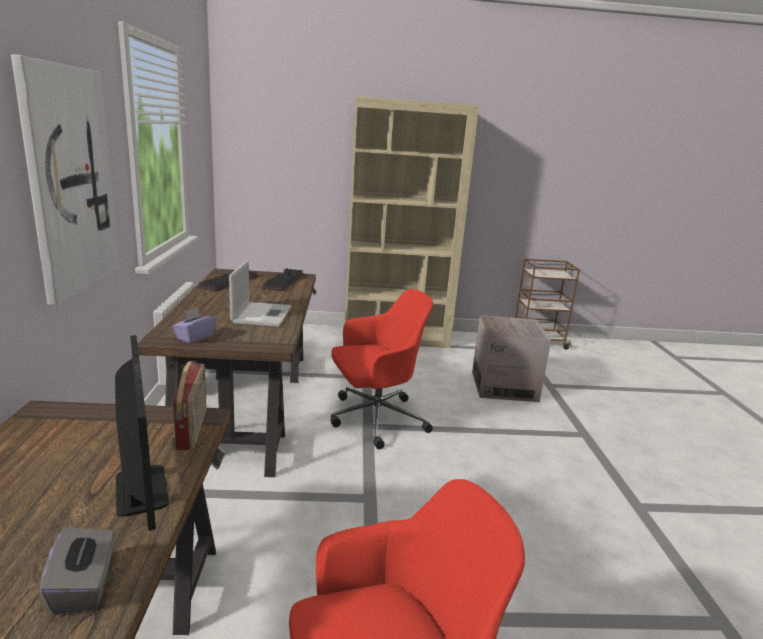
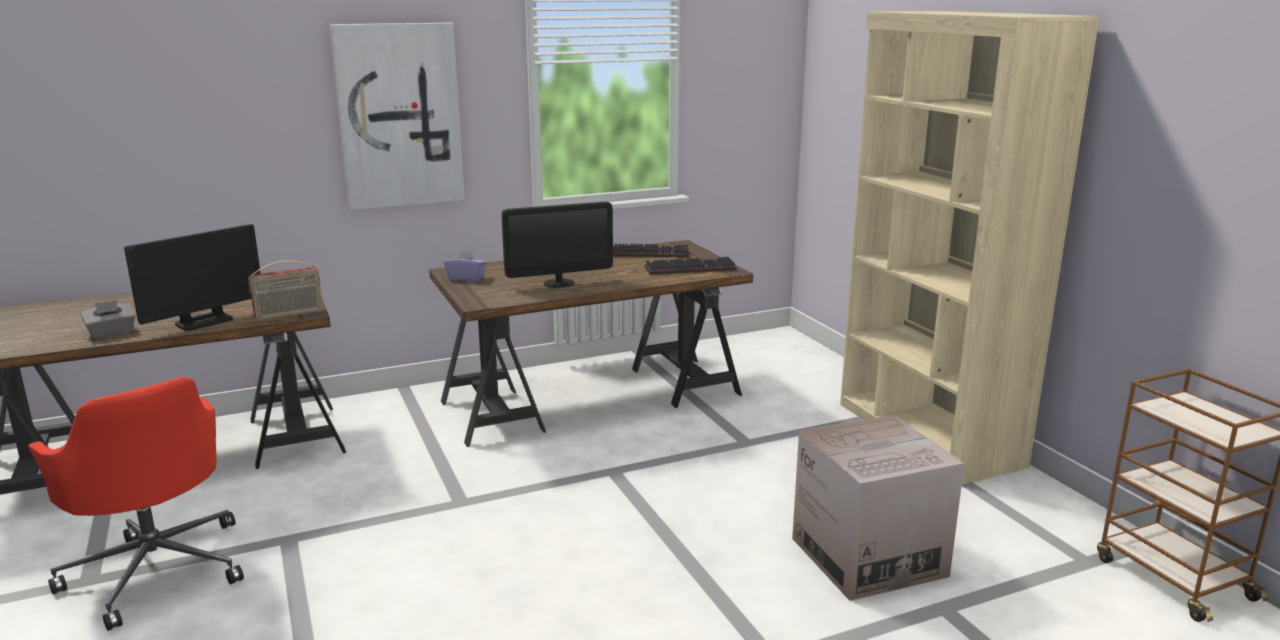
camera: 70 degrees right, 0 degrees up
laptop [229,260,292,327] -> monitor [501,201,613,288]
red office chair [331,289,433,449] -> none

